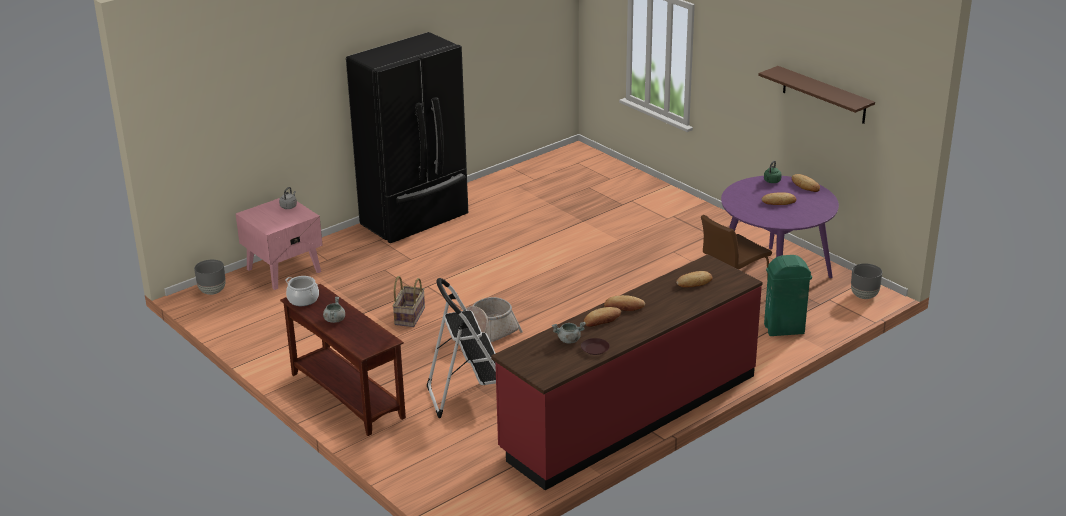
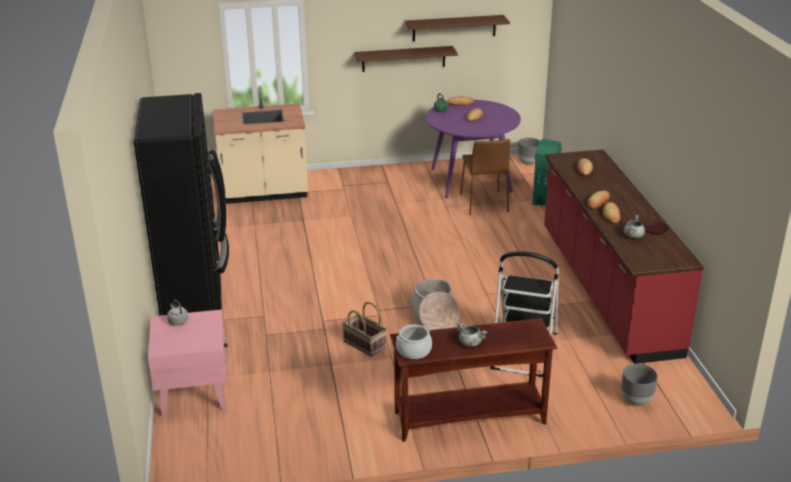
camera: 60 degrees left, 0 degrees up
grey planter [194,260,226,295] -> grey planter moved to [621,364,658,406]
none -> beige counter [213,86,308,204]
none -> brown shelf [354,46,458,72]

